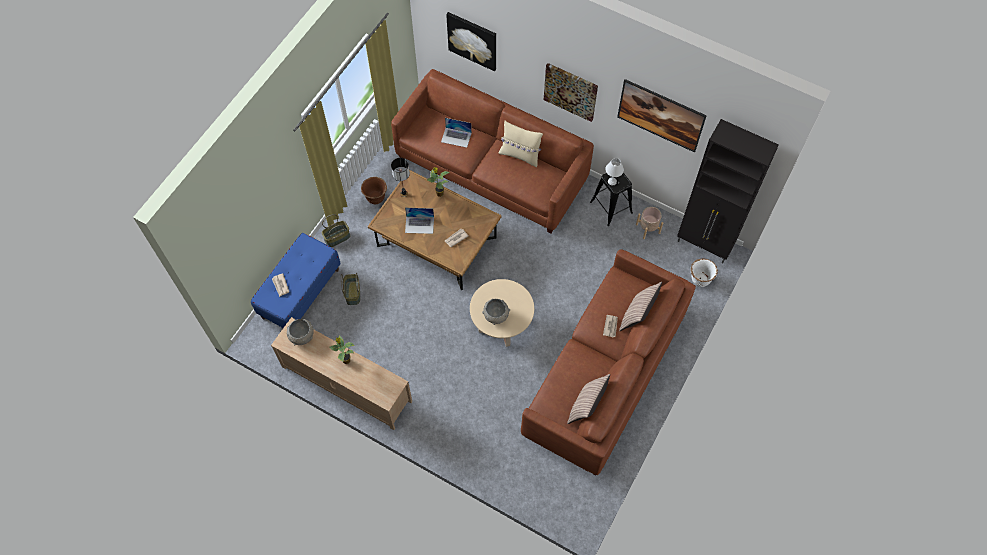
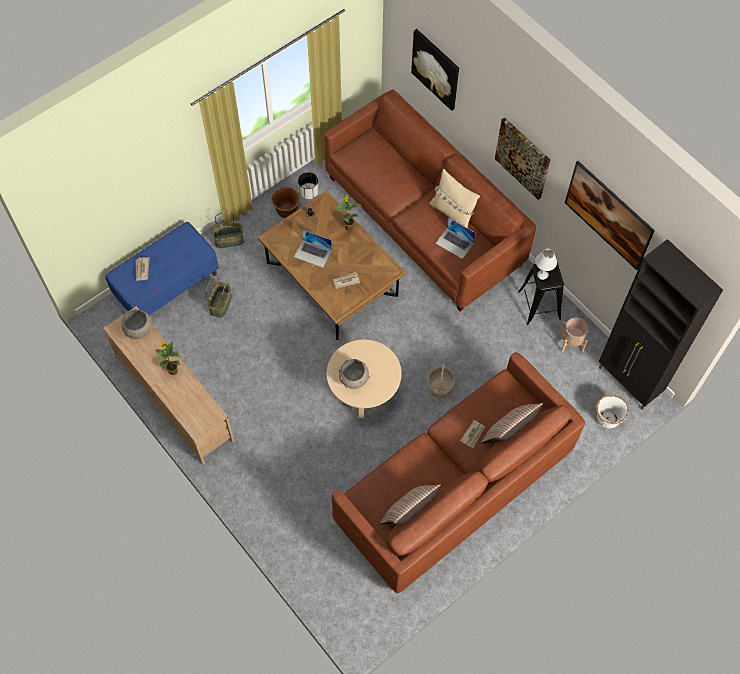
camera: 20 degrees right, 0 degrees up
laptop [441,118,472,148] -> laptop moved to [435,217,476,259]
none -> basket [428,362,455,398]

